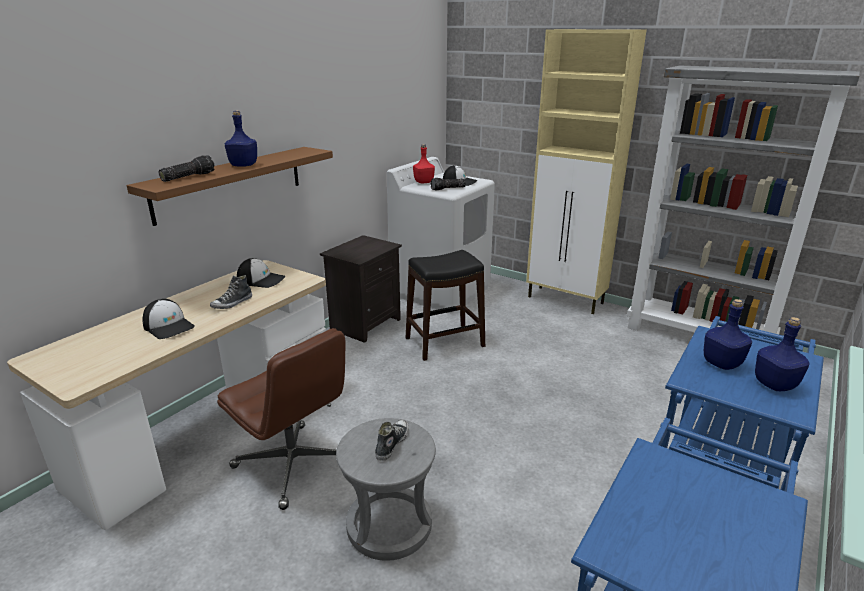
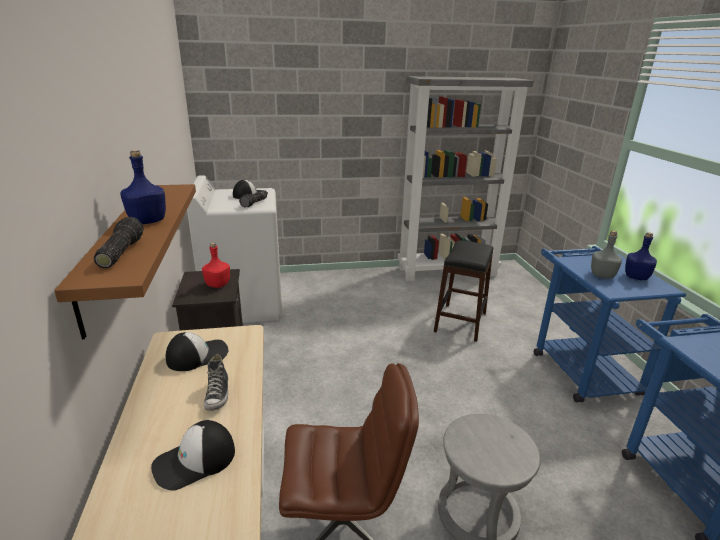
camera: 45 degrees left, 0 degrees up
cap [143,299,195,339] -> cap turned 150 degrees clockwise [151,420,235,491]
shoe [375,420,409,461] -> none
black stool [406,250,485,361] -> black stool moved to [434,240,493,342]
red bottle [413,144,435,183] -> red bottle moved to [202,243,230,288]
beige cabinet [526,29,647,314] -> none
blue bottle [704,299,752,370] -> grey bottle [591,231,622,279]

